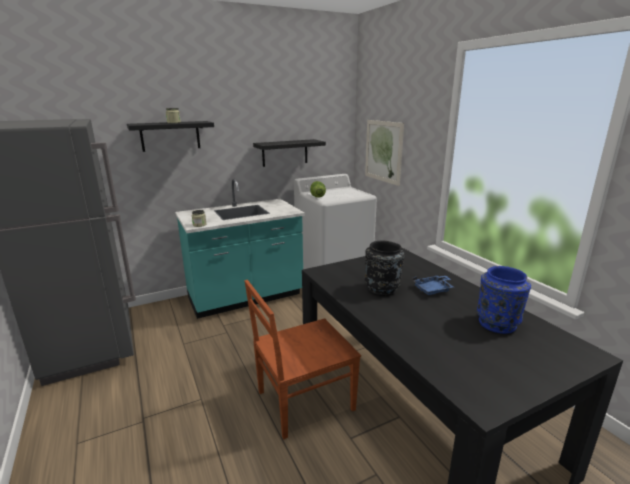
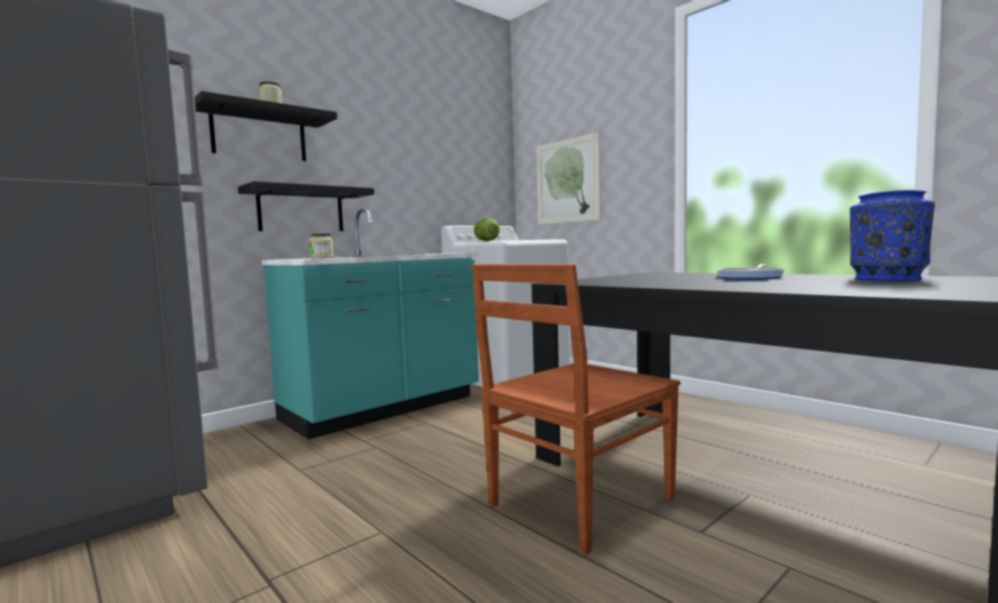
camera: 15 degrees left, 15 degrees down
black shelf [253,139,326,167] -> black shelf moved to [238,181,374,231]
black vase [365,241,405,296] -> none
blue tray [412,276,454,295] -> frying pan [717,264,785,280]

